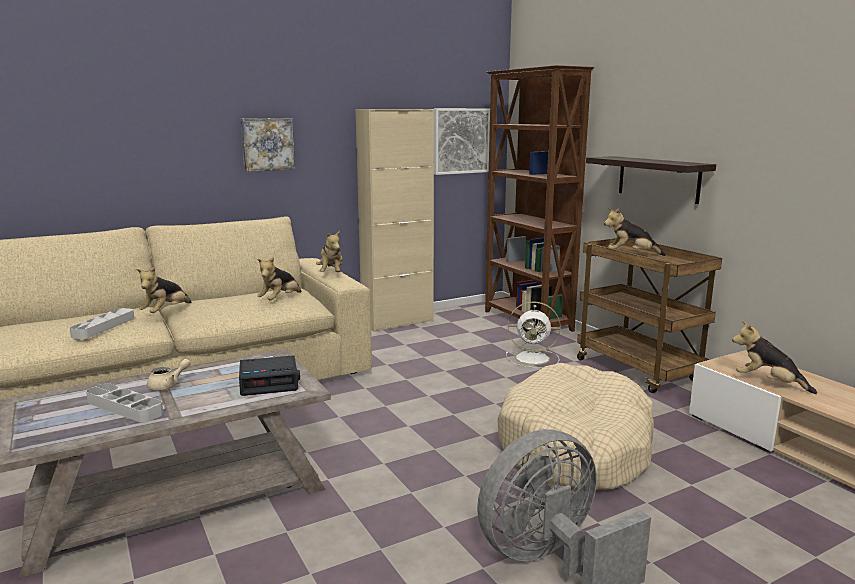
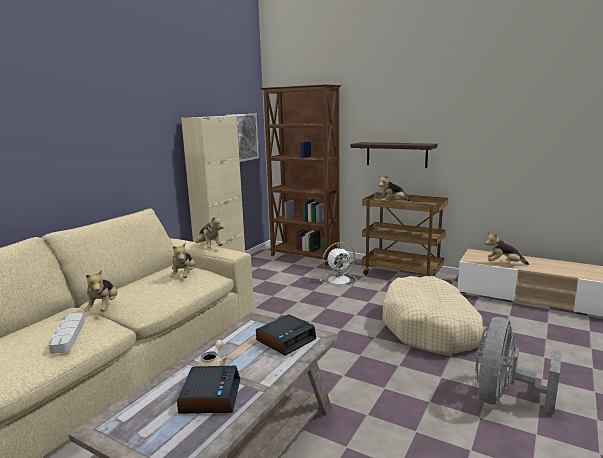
camera: 30 degrees left, 0 degrees up
grey tray [86,383,163,423] -> alarm clock [177,366,240,414]
picture [241,118,295,172] -> none

